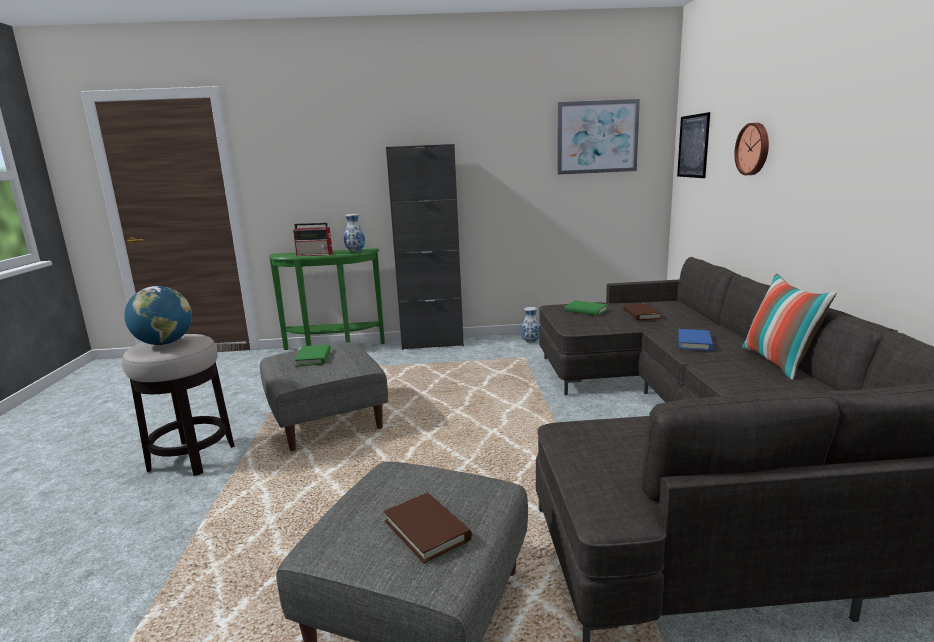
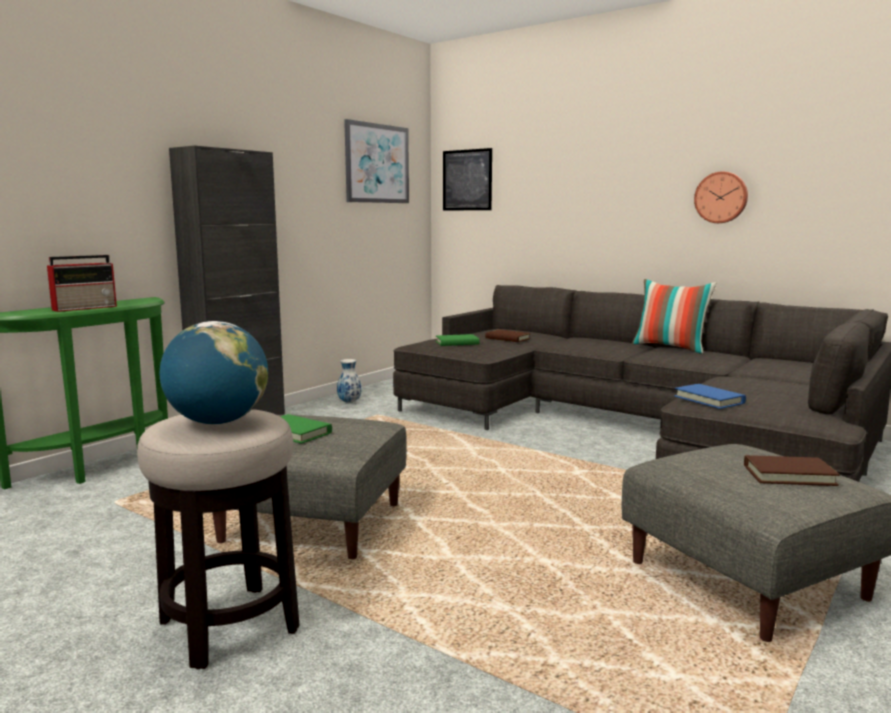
camera: 50 degrees left, 5 degrees down
vase [344,214,365,252] -> none
blue book [678,329,714,351] -> blue book moved to [674,384,746,409]
wall clock [734,123,769,175] -> wall clock moved to [694,172,748,223]

